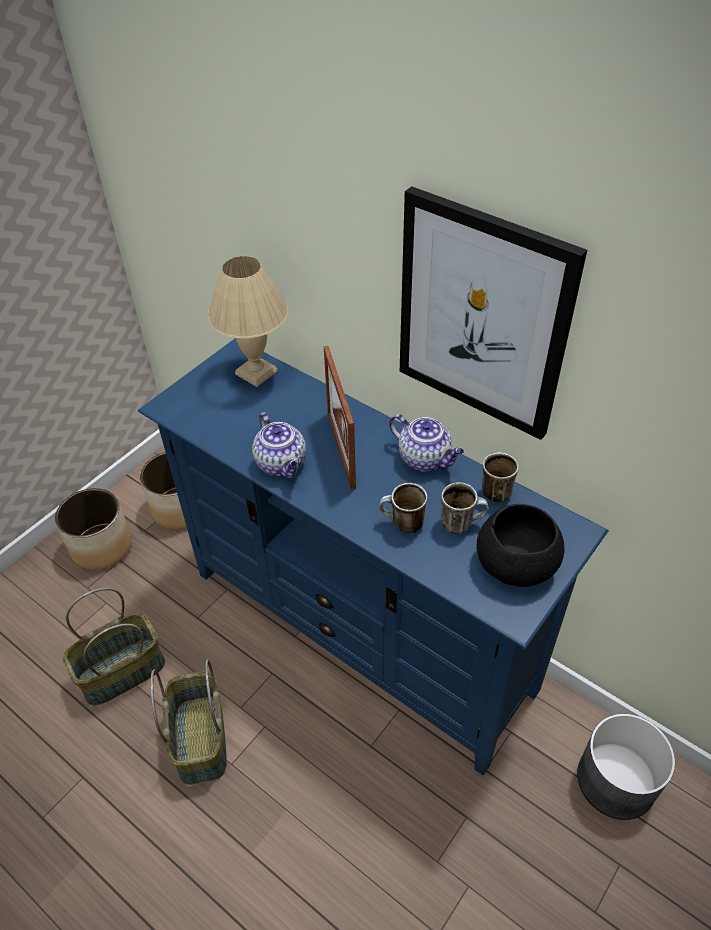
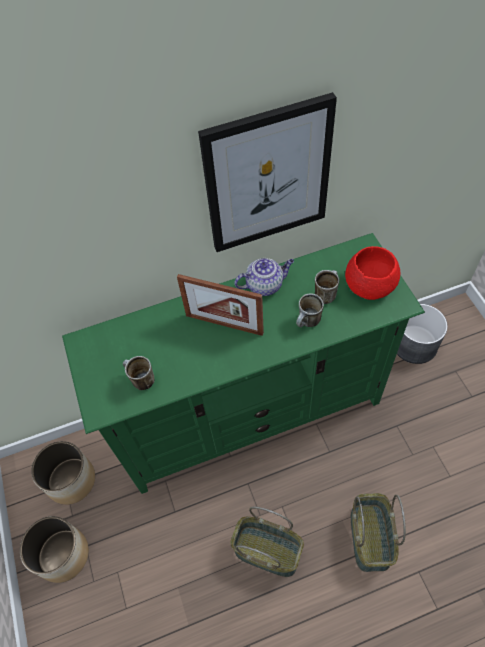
camera: 55 degrees left, 10 degrees up
basket [63,588,165,706] -> basket moved to [351,493,406,572]
blue tv stand [138,338,609,775] -> green tv stand [62,233,425,494]
beige table lamp [208,256,288,387] -> none
teapot [252,412,306,478] -> none
black bowl [477,504,564,587] -> red bowl [345,246,400,300]
mug [482,452,519,503] -> mug moved to [123,356,155,390]

